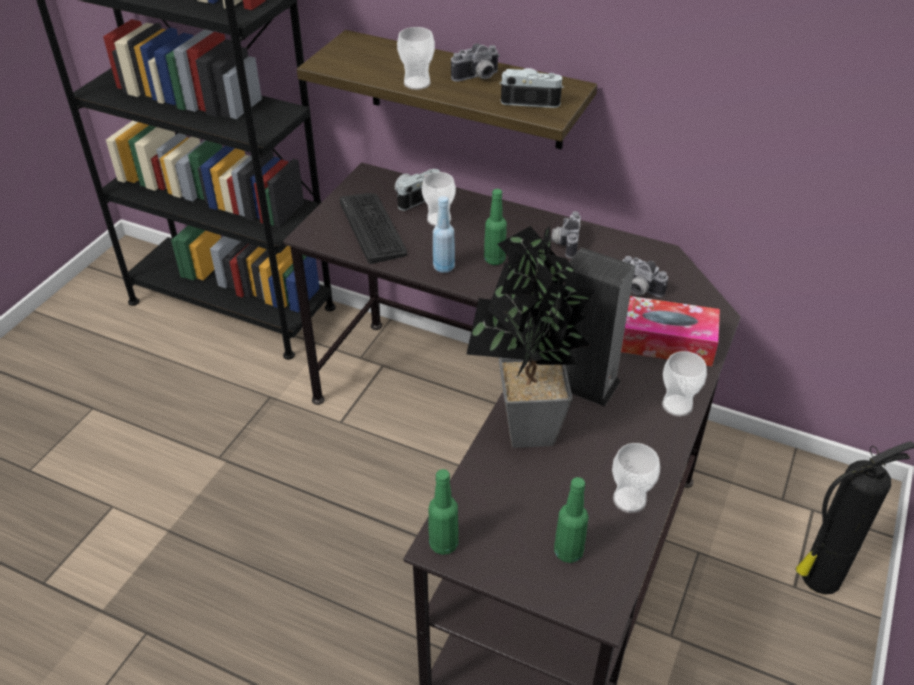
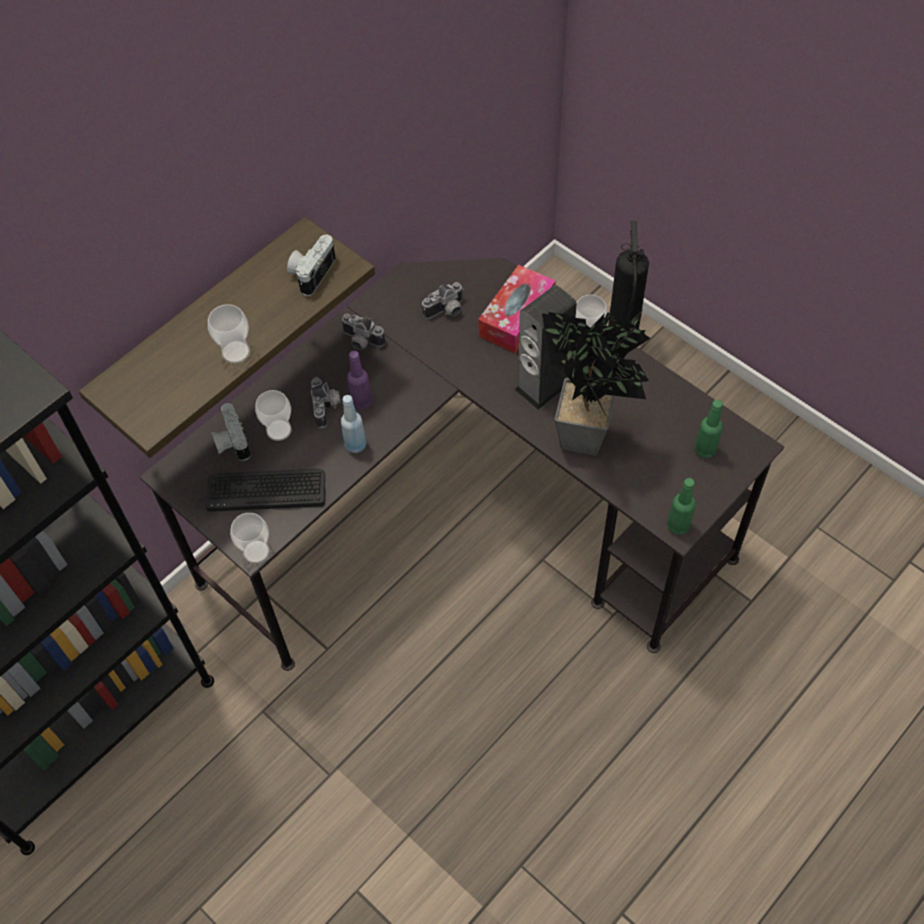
camera: 70 degrees left, 15 degrees up
camera [451,43,500,82] -> camera moved to [311,377,340,429]
green bottle [484,189,507,265] -> purple bottle [347,351,372,410]
cup [612,443,660,513] -> cup moved to [230,513,270,564]

